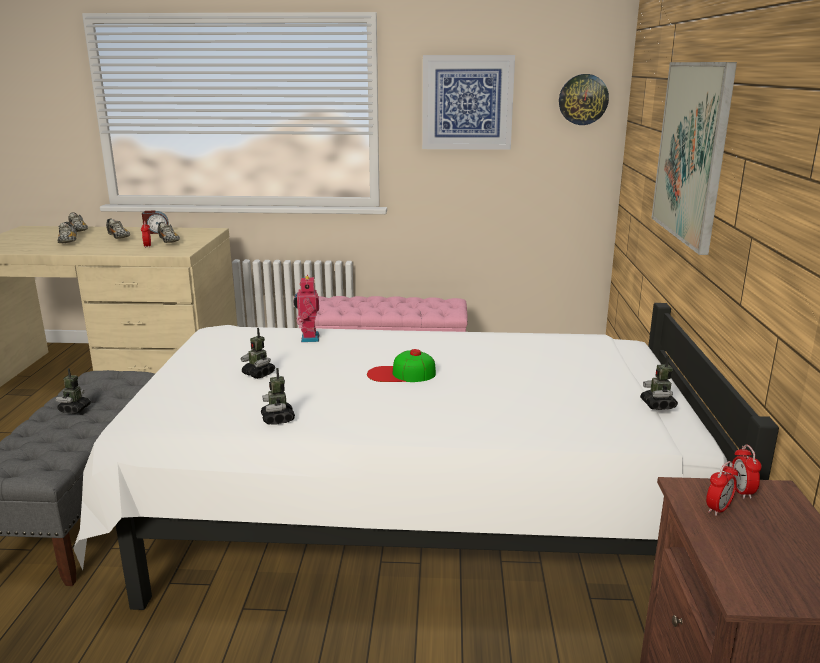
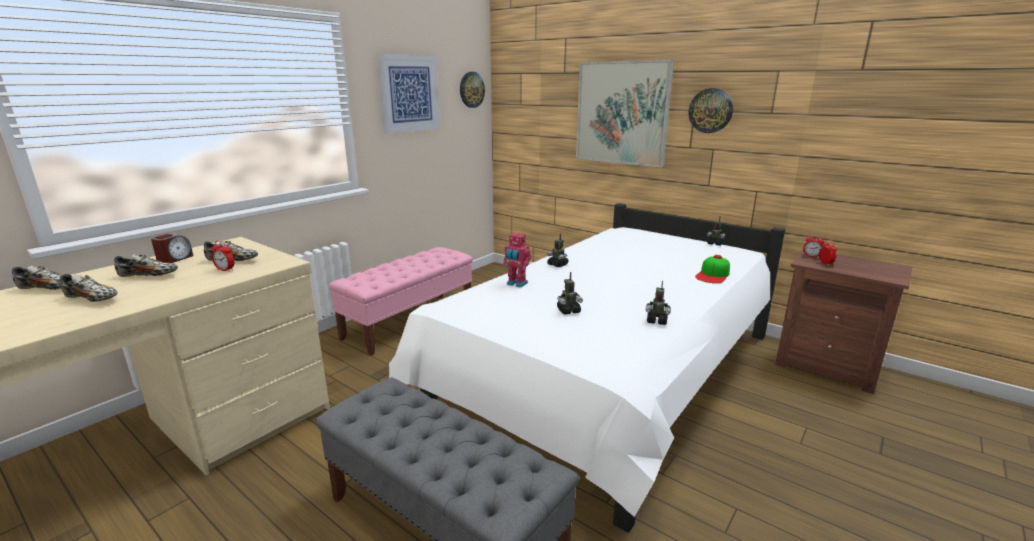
camera: 55 degrees left, 0 degrees up
toy robot [56,368,91,414] -> toy robot moved to [547,233,569,267]
cap [367,349,436,382] -> cap moved to [695,255,730,283]
none -> wall clock [689,88,733,133]

